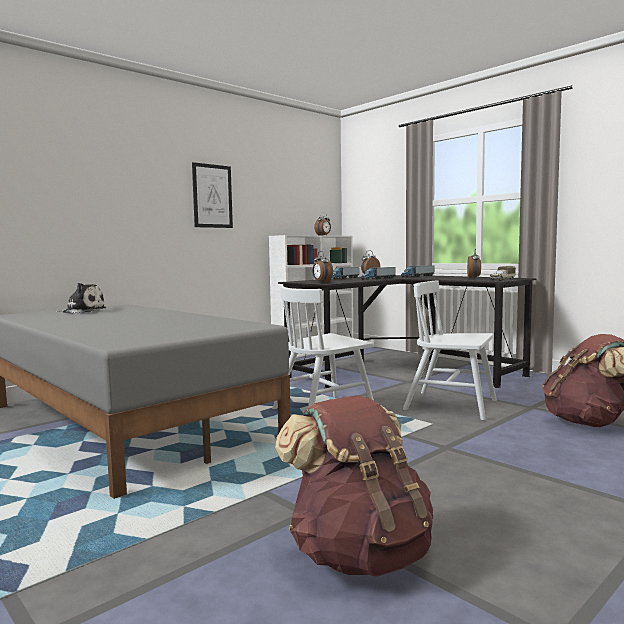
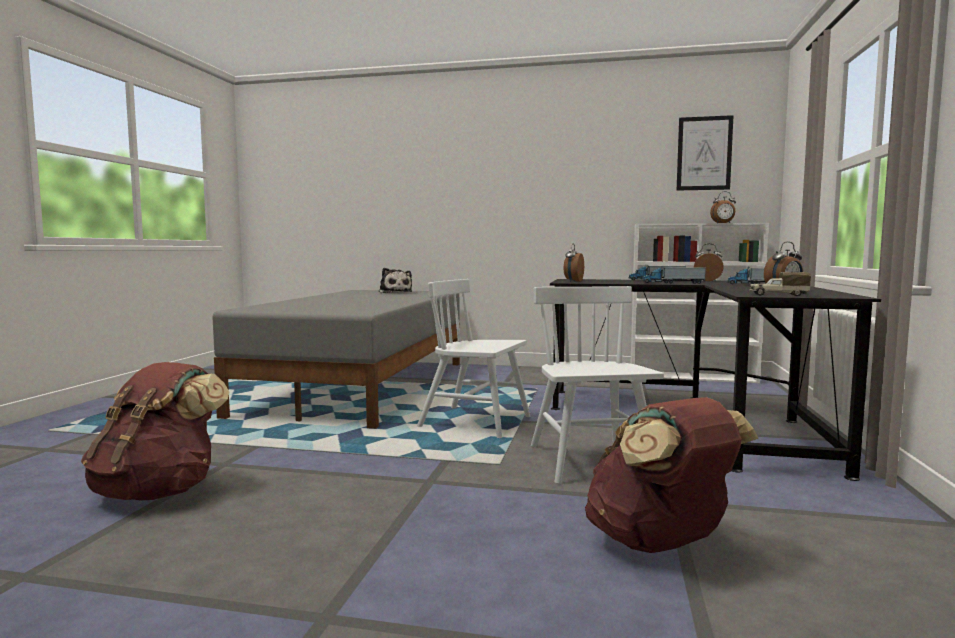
camera: 55 degrees right, 0 degrees up
picture [192,162,233,228] -> picture moved to [677,115,734,191]

